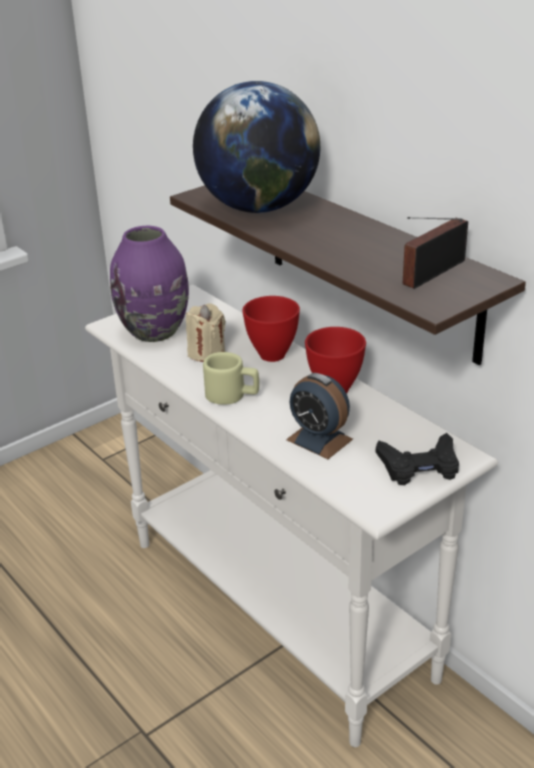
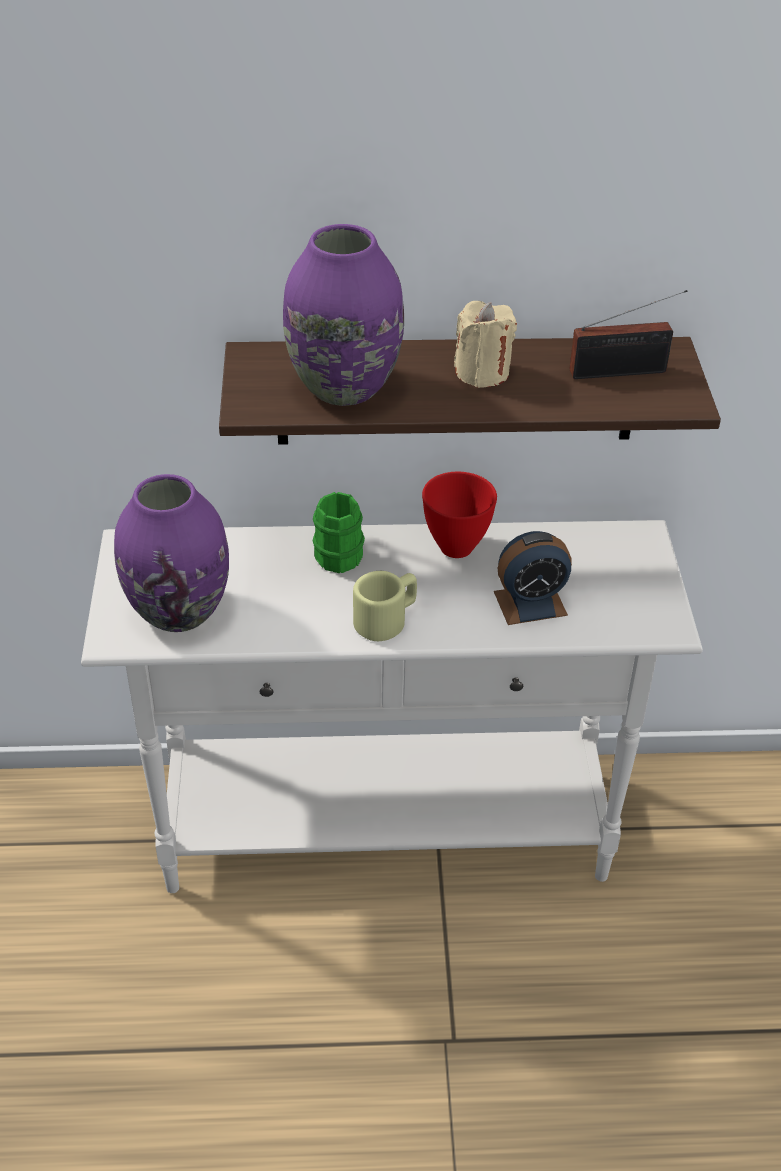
camera: 55 degrees left, 10 degrees up
beige candle [186,303,226,362] -> beige candle moved to [454,301,517,388]
globe [193,81,320,213] -> purple vase [283,224,404,406]
red bowl [242,296,300,362] -> green mug [313,492,365,573]
black game controller [376,433,459,485] -> none
radio [403,217,468,289] -> radio turned 90 degrees counterclockwise [569,290,688,379]

